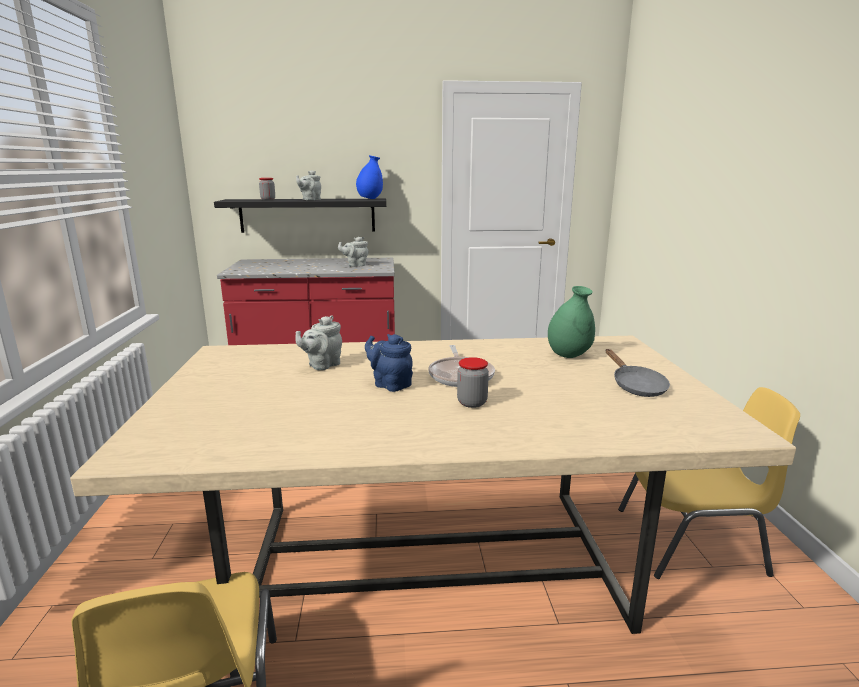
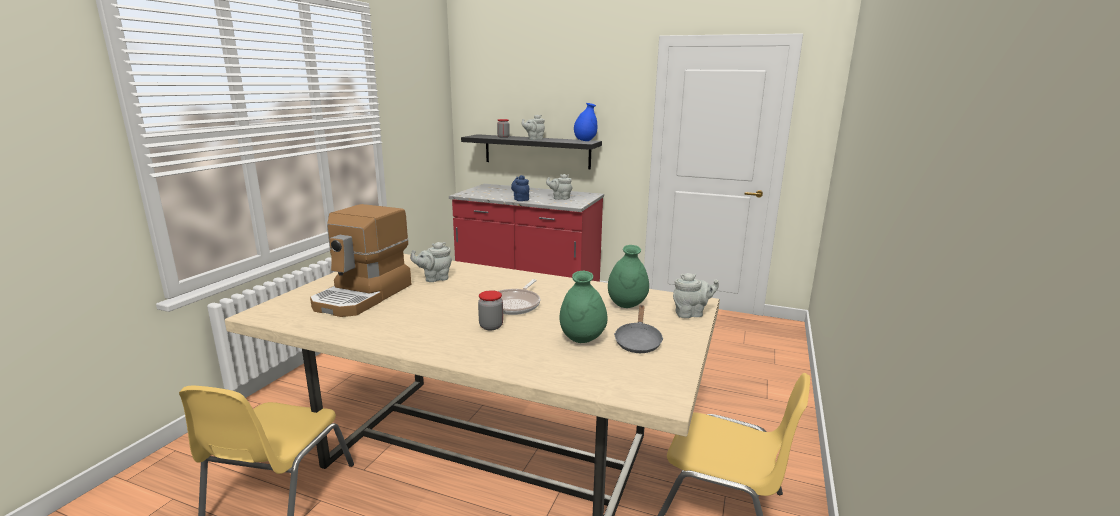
camera: 25 degrees right, 0 degrees up
blue teapot [365,334,413,392] -> blue teapot moved to [511,175,529,201]
none -> coffee machine [310,204,411,317]
none -> green vase [559,271,608,343]
none -> grey teapot [673,273,719,318]

